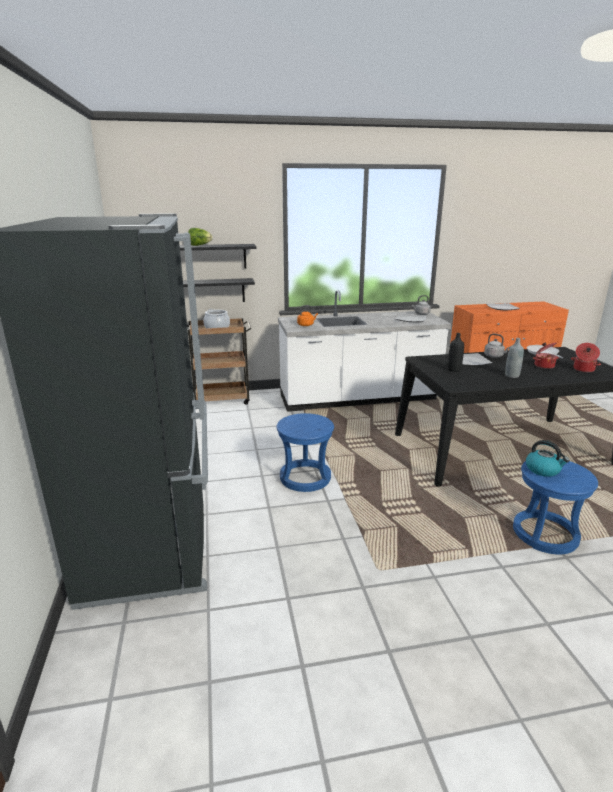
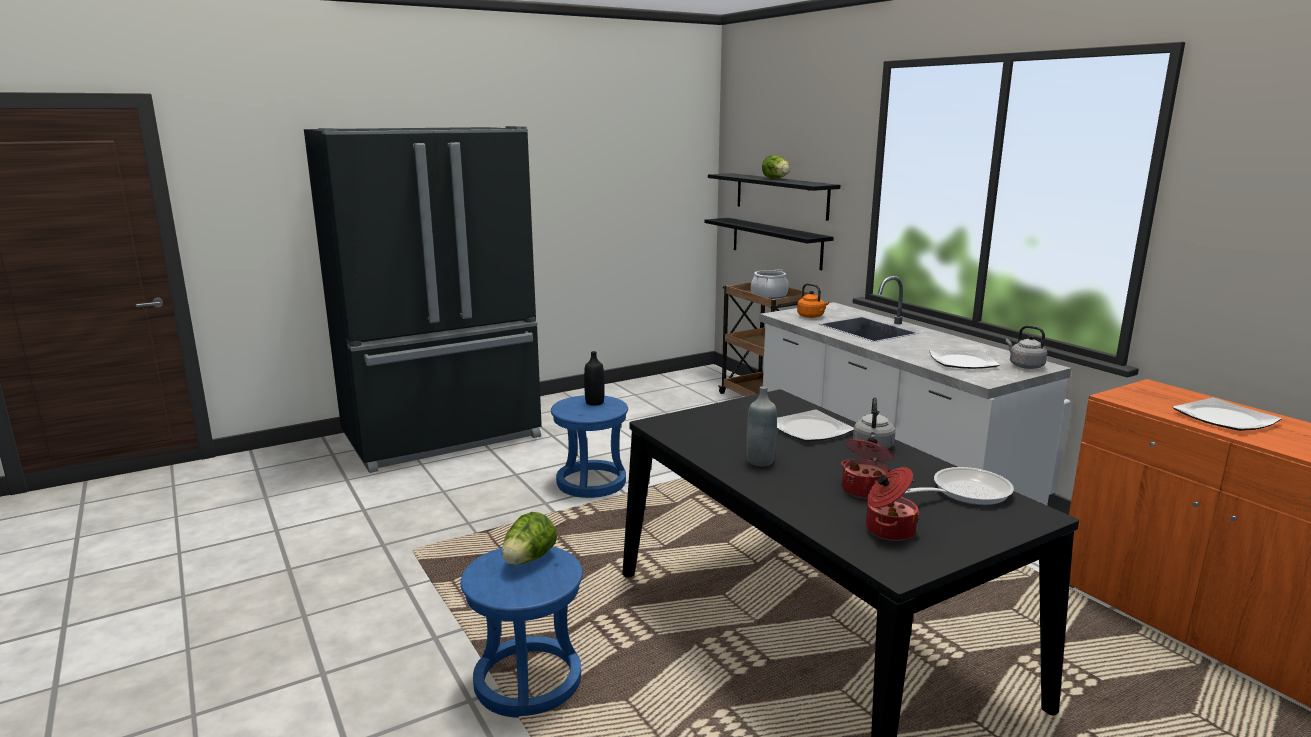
camera: 70 degrees right, 5 degrees down
black bottle [448,333,464,372] -> black bottle moved to [584,351,605,406]
kettle [526,440,570,477] -> lettuce [502,512,557,565]

